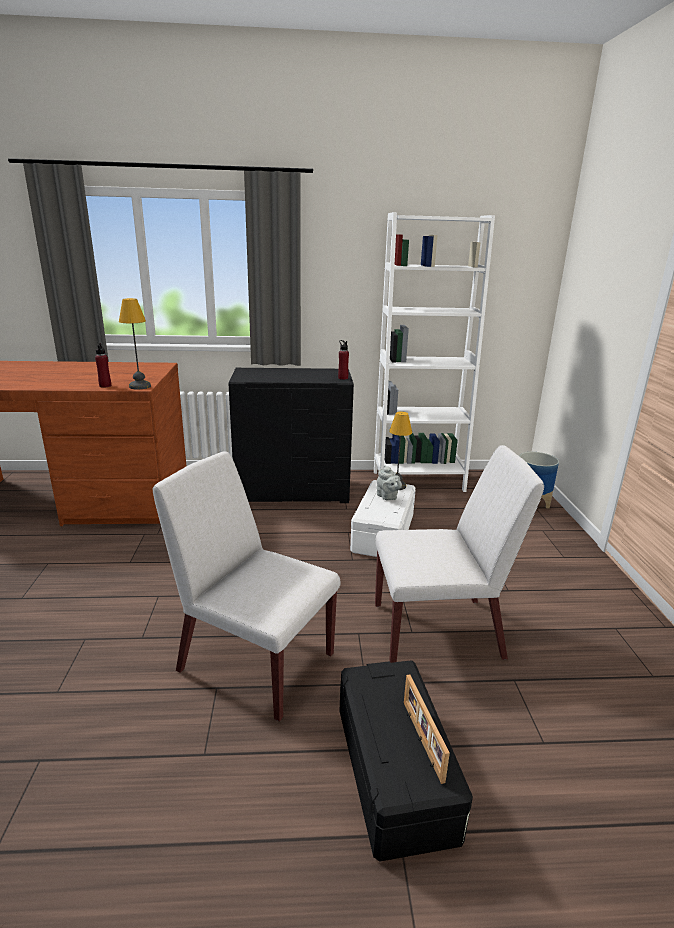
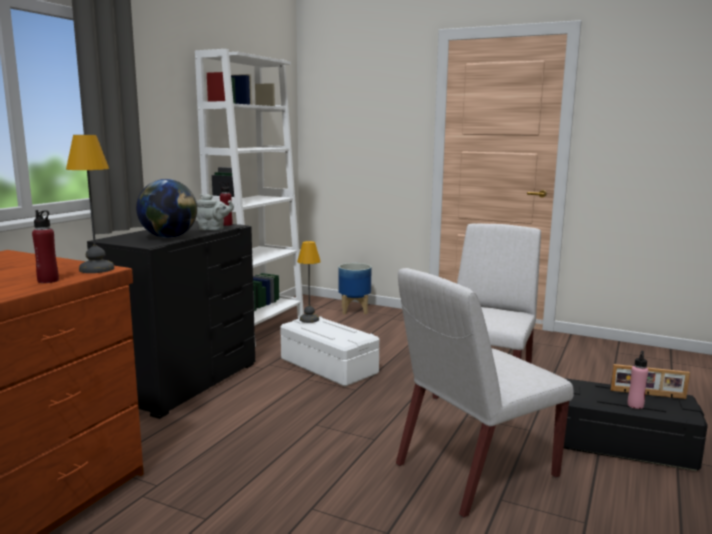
camera: 60 degrees left, 10 degrees down
grey teapot [377,465,402,500] -> grey teapot moved to [196,194,234,230]
none -> globe [136,179,197,238]
none -> pink bottle [627,351,648,409]

